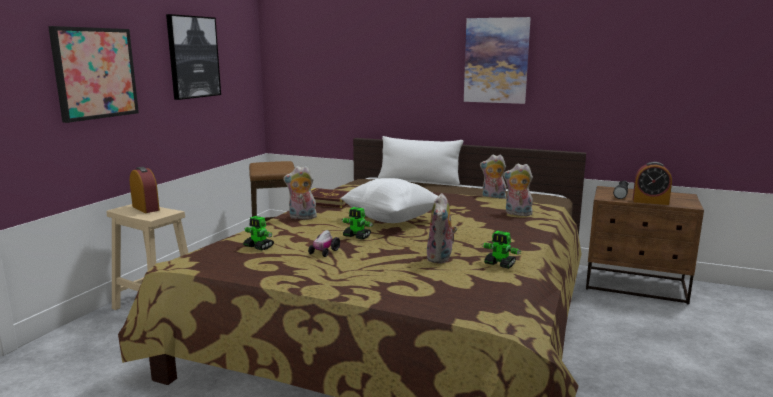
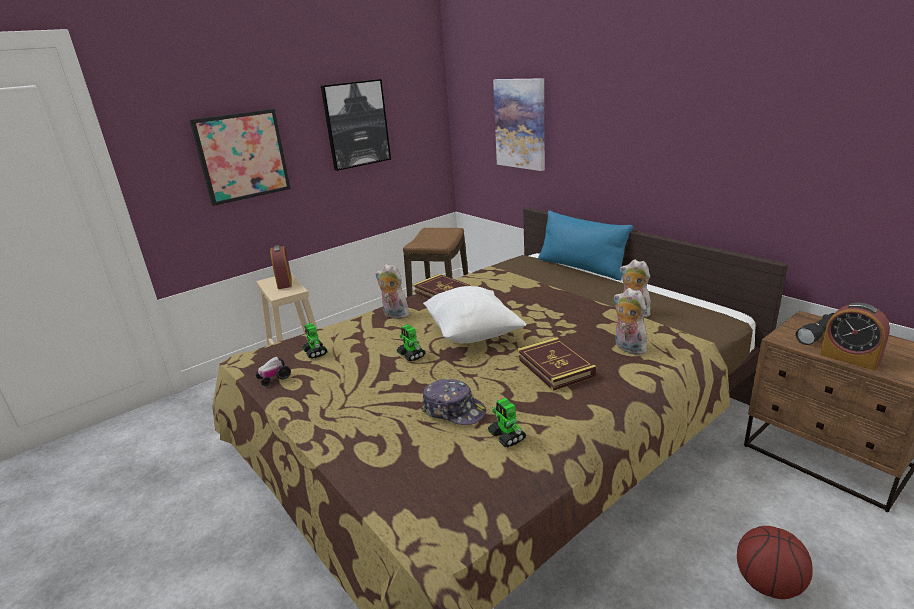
camera: 30 degrees right, 10 degrees up
toy car [308,230,340,257] -> toy car moved to [256,357,291,386]
white pillow [378,136,464,185] -> blue pillow [538,210,633,280]
plush toy [426,193,457,263] -> cap [421,379,486,425]
picture [464,17,531,104] -> picture moved to [493,78,545,171]
none -> book [517,337,596,391]
none -> basketball [737,526,813,599]

